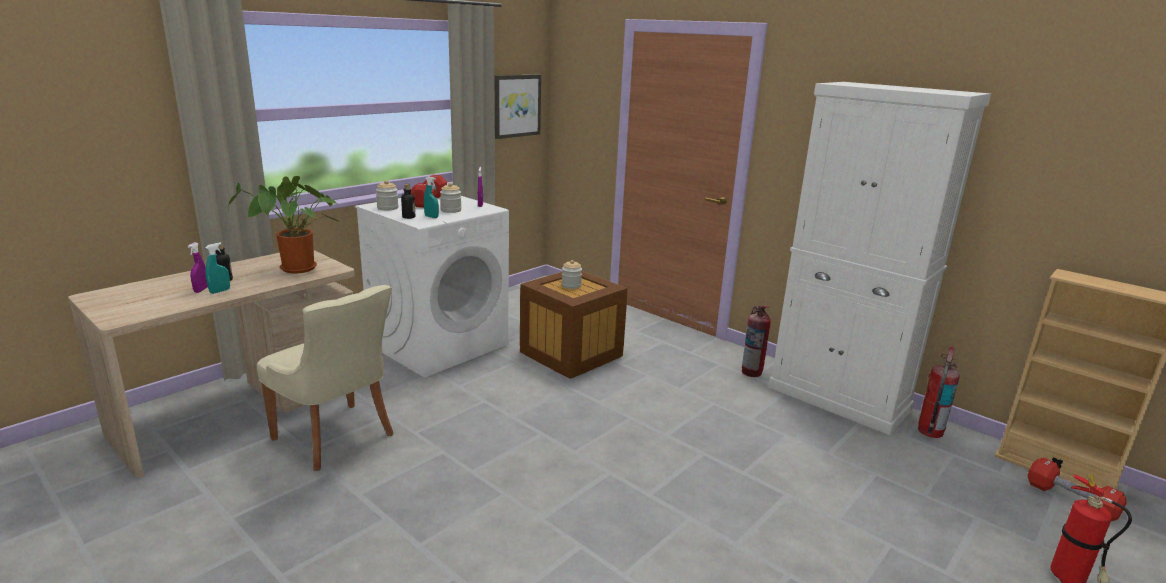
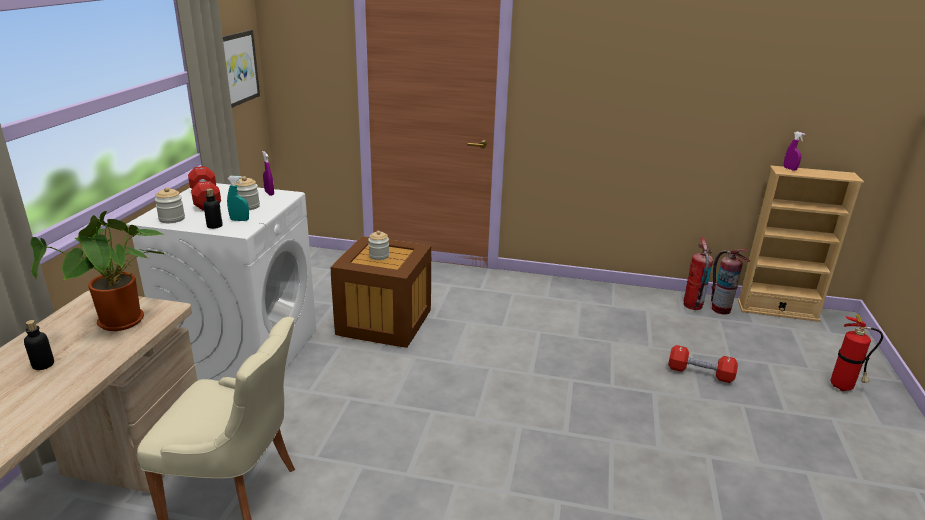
camera: 30 degrees left, 5 degrees up
purple spray bottle [188,242,208,293] -> purple spray bottle moved to [783,132,805,171]
turquoise spray bottle [205,243,230,294] -> none
fire extinguisher [742,305,771,377] -> fire extinguisher moved to [711,249,750,315]
white cabinet [768,82,991,435] -> none
red dumbbell [1027,457,1127,521] -> red dumbbell moved to [668,345,738,383]

